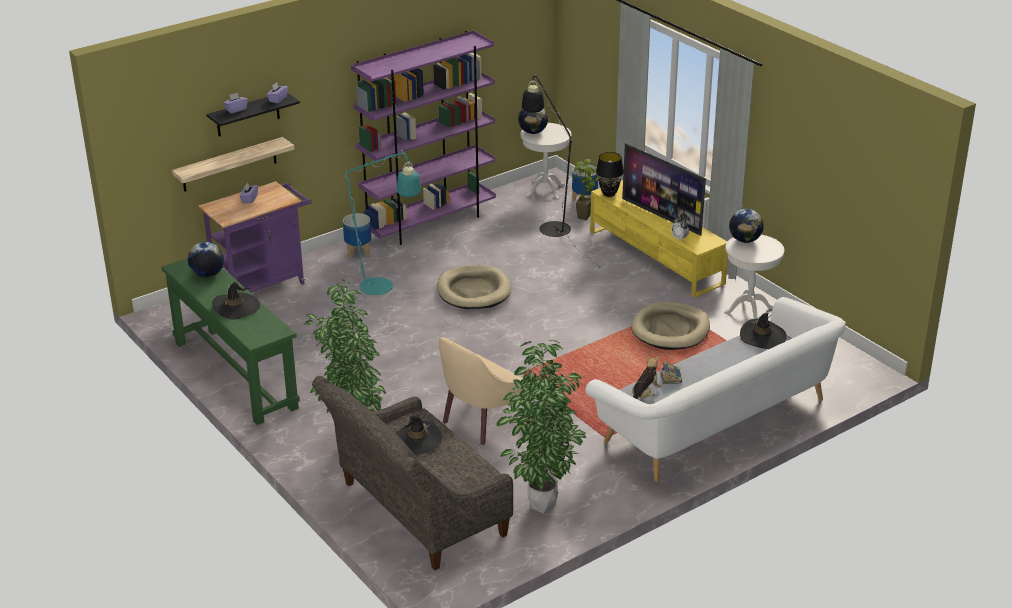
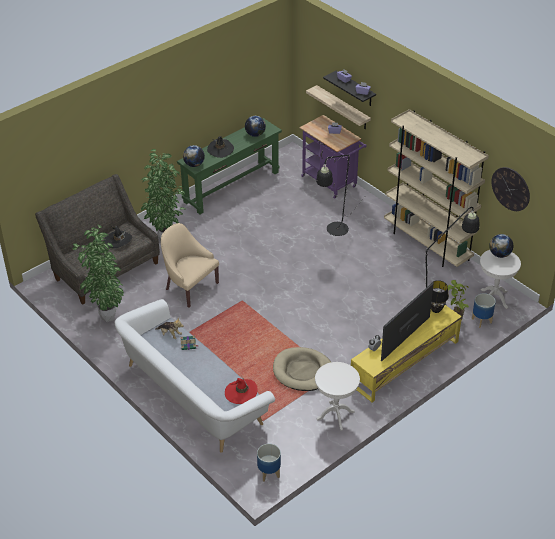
camera: 85 degrees right, 10 degrees up
turquoise floor lamp [307,151,421,295] -> black floor lamp [316,155,364,236]
planter [343,213,371,259] -> planter moved to [257,444,281,482]
purple bookcase [351,30,496,245] -> beige bookcase [384,109,489,267]
beige dog bed [437,265,511,309] -> none
globe [729,209,764,243] -> globe moved to [183,145,205,167]
black hat [740,313,787,349] -> red hat [225,375,258,404]
none -> wall clock [491,167,530,211]

